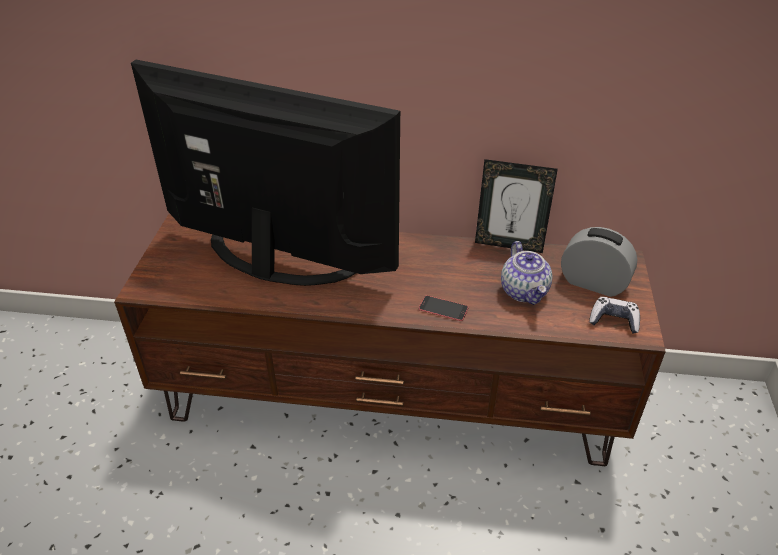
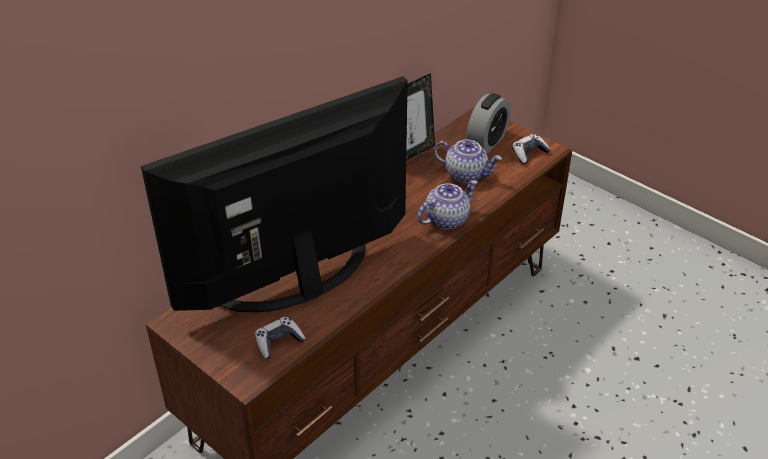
camera: 55 degrees left, 0 degrees up
phone [419,295,468,321] -> teapot [417,180,478,229]
alarm clock [561,227,638,297] -> alarm clock turned 150 degrees clockwise [466,93,511,154]
none -> game controller [255,317,306,359]

